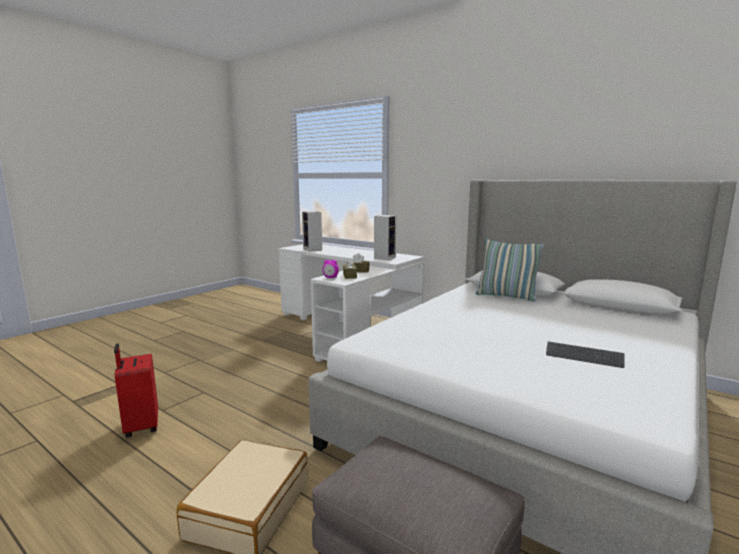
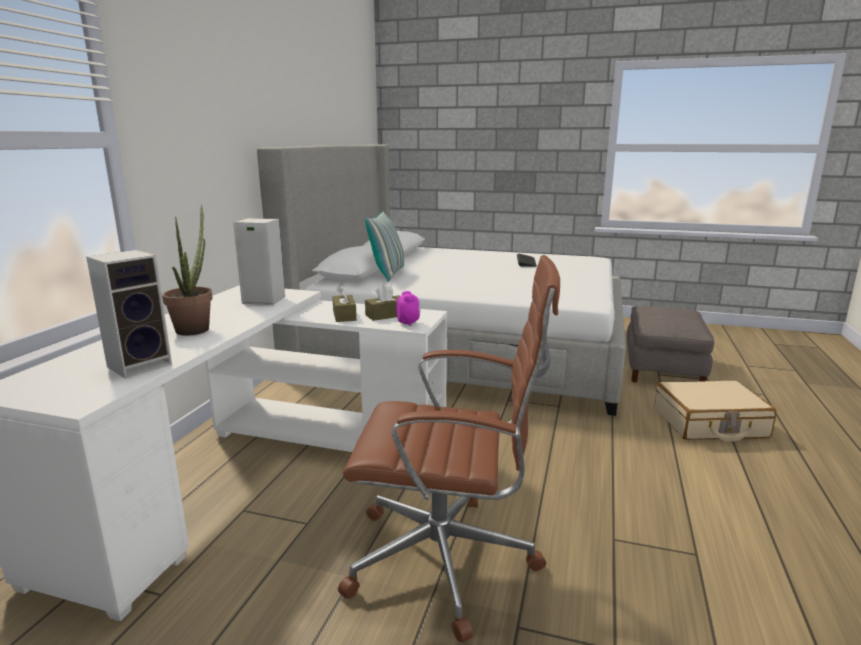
camera: 110 degrees left, 5 degrees up
red suitcase [114,343,158,438] -> none
none -> potted plant [162,205,213,336]
none -> brown office chair [338,255,560,643]

